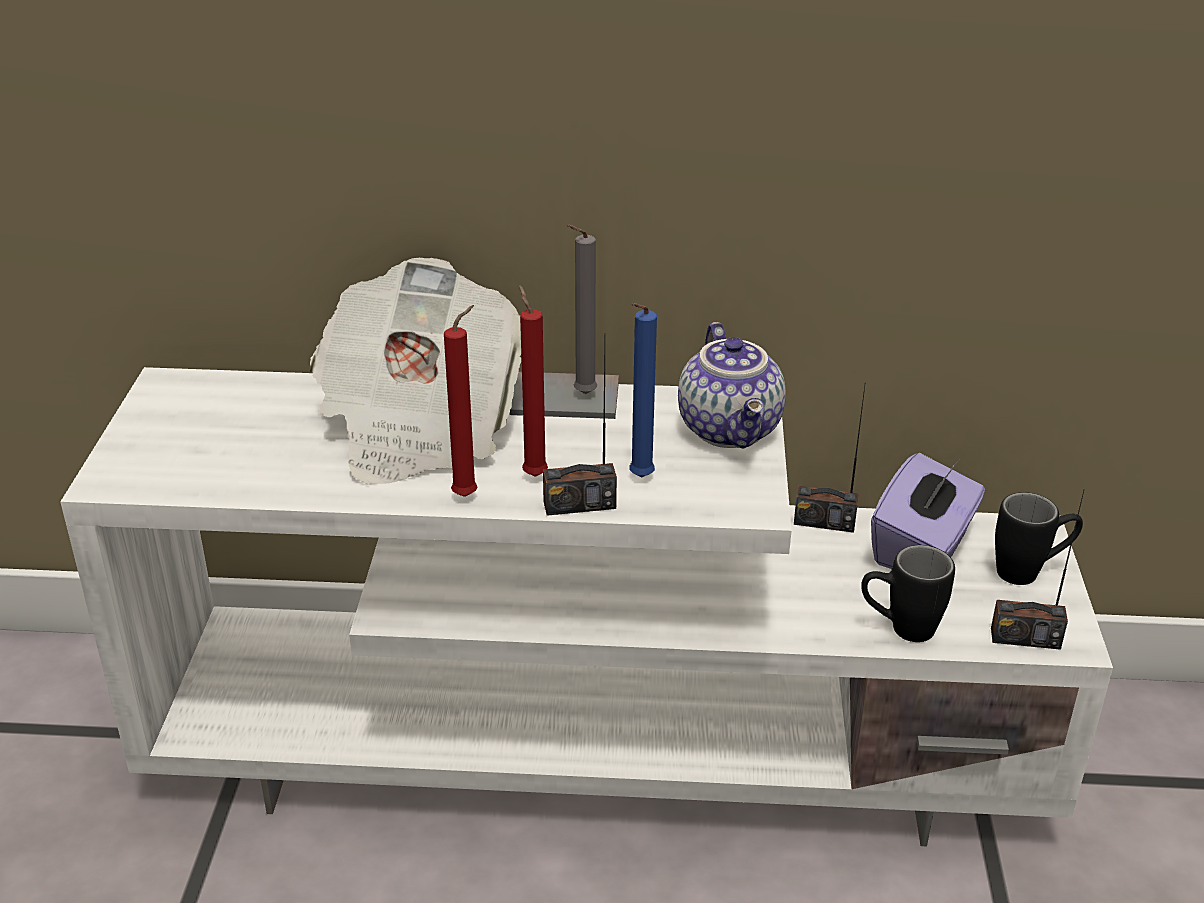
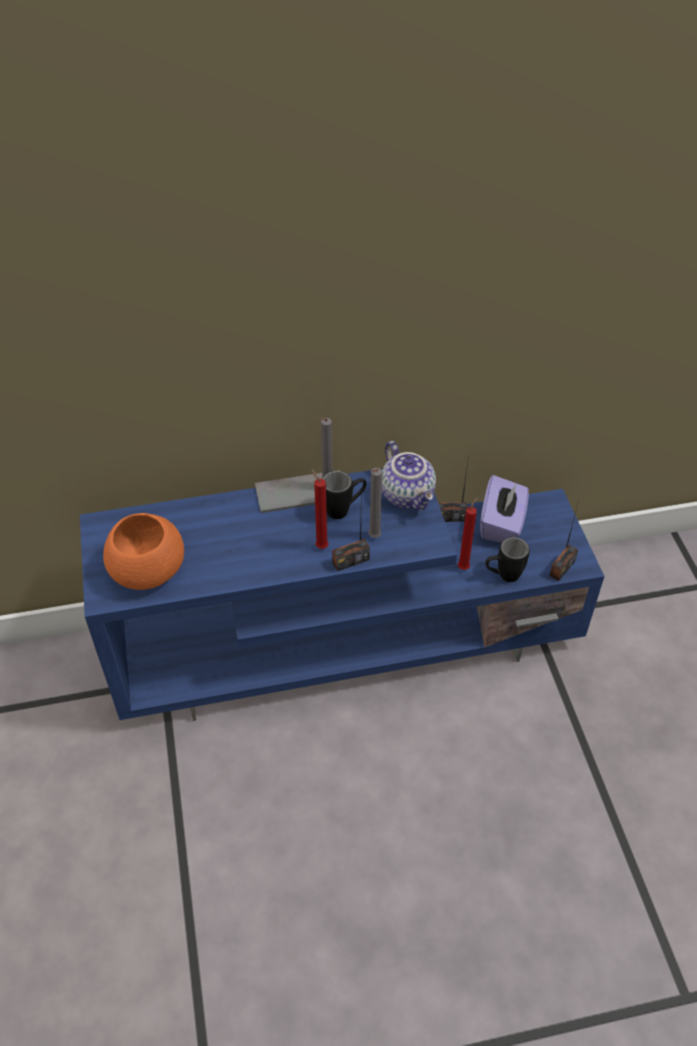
camera: 15 degrees left, 15 degrees up
white tv stand [60,367,1113,846] -> blue tv stand [80,468,604,721]
newspaper [310,258,521,484] -> none
red candle [444,305,477,497] -> red candle moved to [458,497,478,570]
blue candle [629,303,657,477] -> grey candle [368,468,382,538]
radio [991,491,1084,650] -> radio turned 45 degrees counterclockwise [549,500,579,581]
black mug [995,492,1083,585] -> black mug moved to [322,471,367,519]
none -> orange bowl [103,513,184,590]

